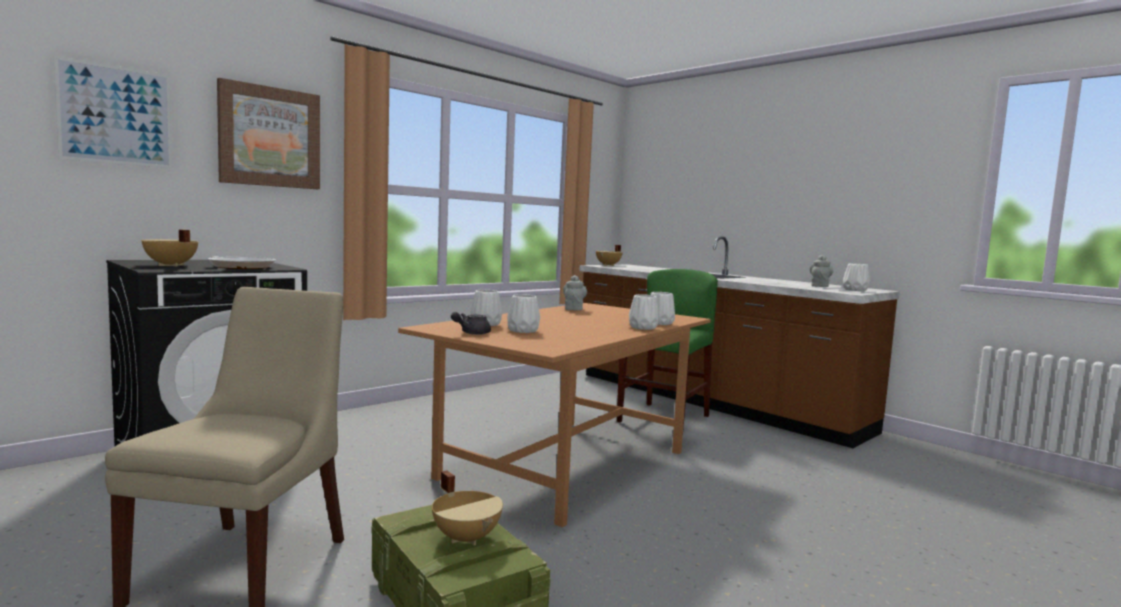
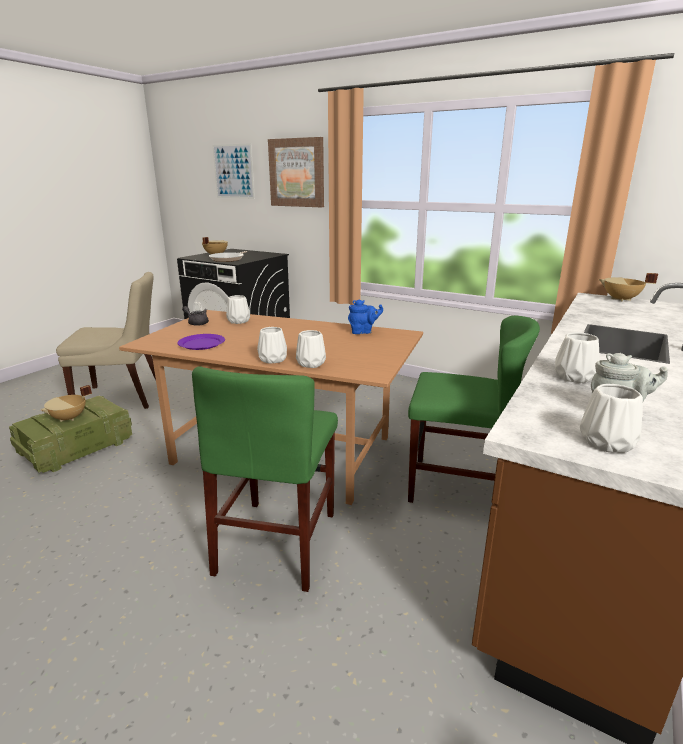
camera: 75 degrees right, 15 degrees up
white vase [507,294,540,333] -> white vase moved to [555,332,600,383]
grey teapot [563,275,587,310] -> blue teapot [348,299,383,334]
none -> purple plate [177,334,225,350]
none -> green chair [192,366,338,592]

